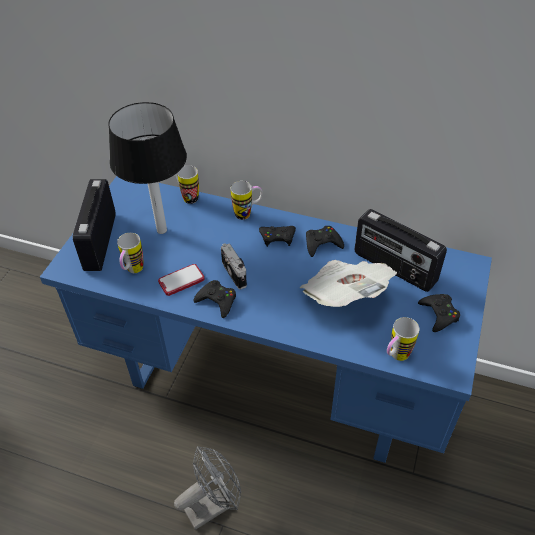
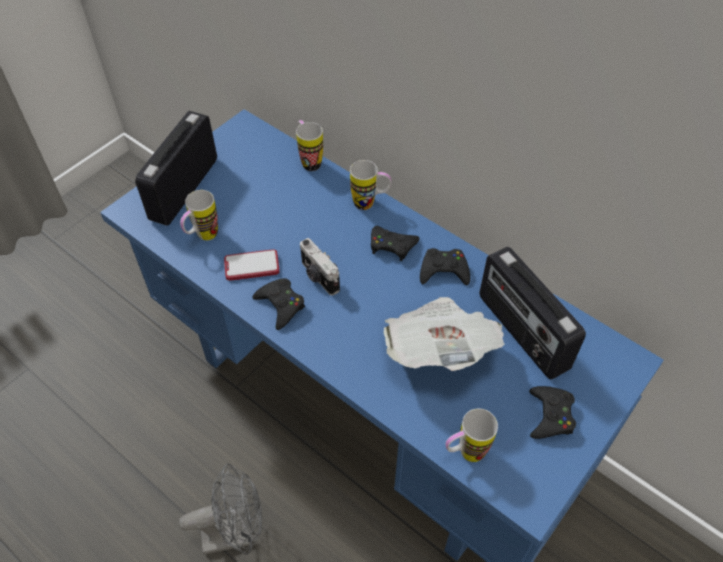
camera: 20 degrees right, 5 degrees up
table lamp [108,102,187,234] -> none
camera [221,243,247,290] -> camera turned 150 degrees clockwise [300,238,340,296]

